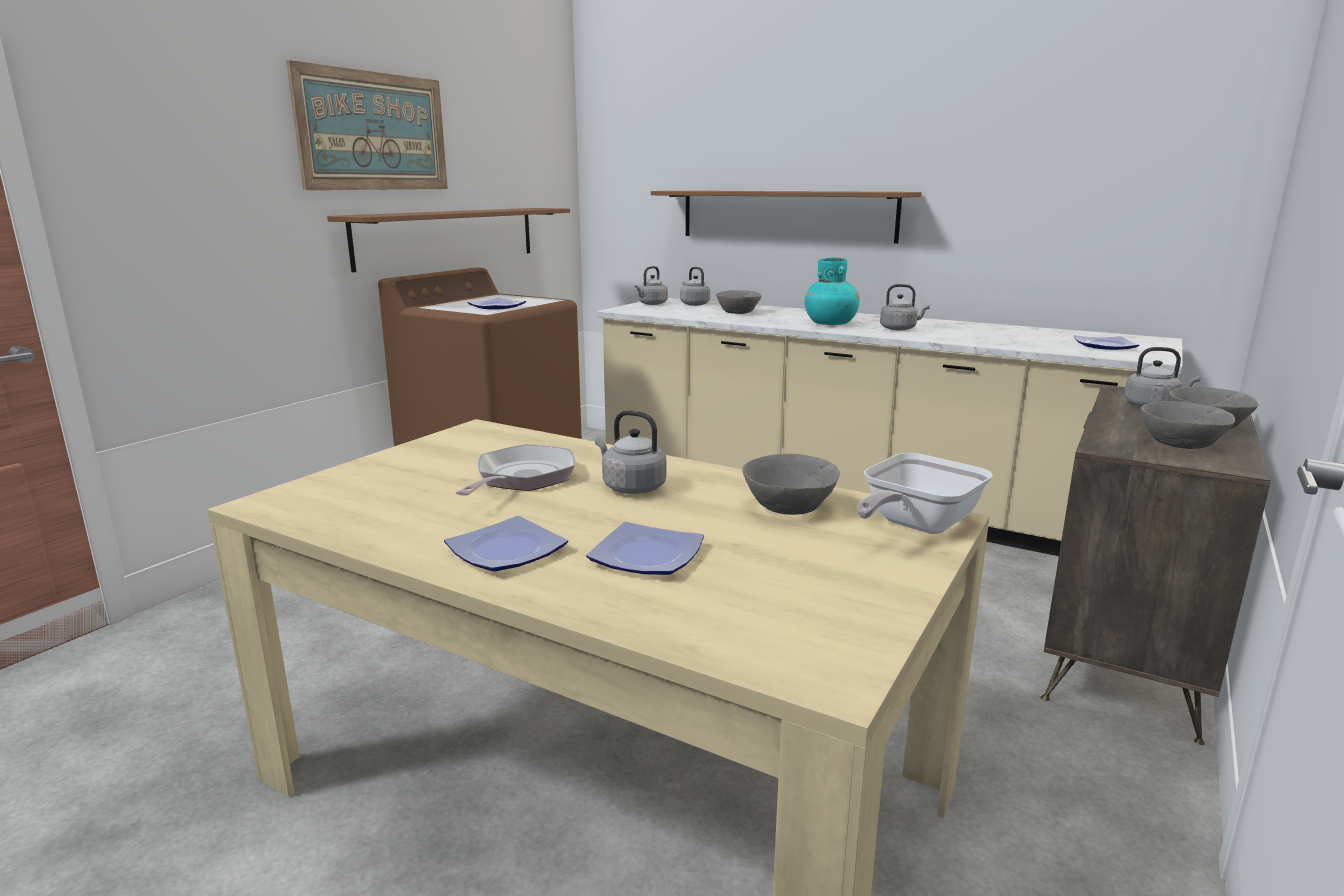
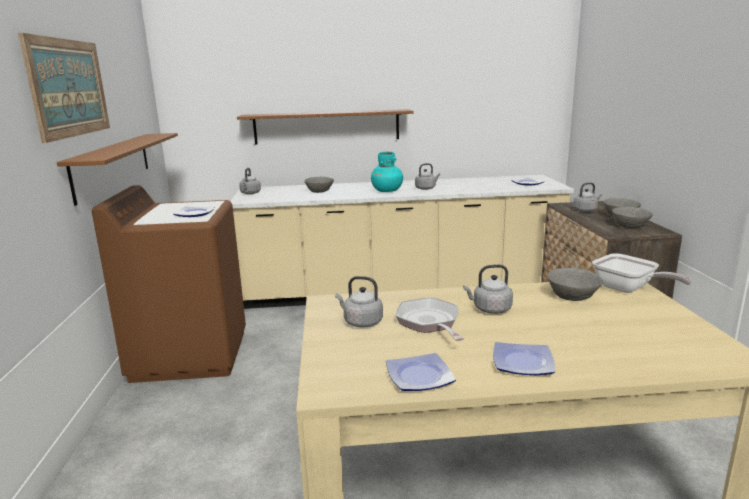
camera: 35 degrees left, 0 degrees up
plate [586,522,704,575] -> plate moved to [386,353,456,391]
grey kettle [680,267,710,306] -> grey kettle moved to [335,276,383,328]
frying pan [857,453,993,534] -> frying pan turned 45 degrees counterclockwise [592,253,692,293]

